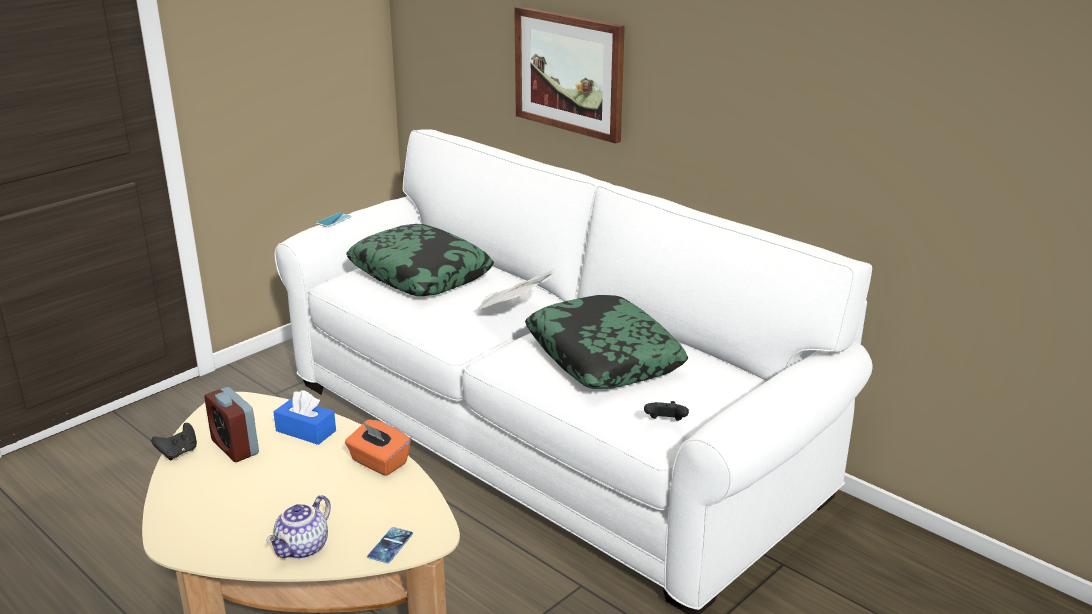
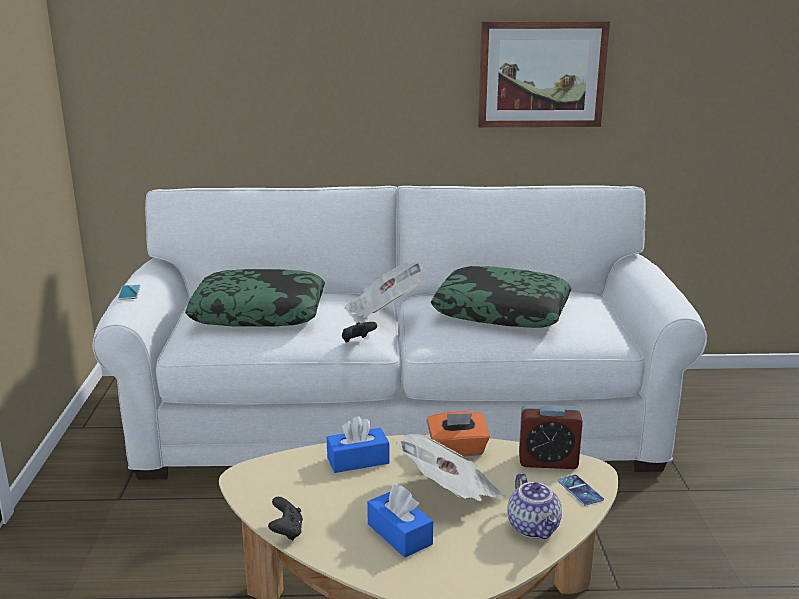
camera: 45 degrees left, 5 degrees down
alarm clock [204,387,259,462] -> alarm clock moved to [519,405,583,469]
picture [514,6,625,144] -> picture moved to [478,21,610,127]
black game controller [644,401,689,421] -> black game controller moved to [342,322,377,343]
none -> blue tissue box [367,485,433,557]
none -> newspaper [396,434,506,501]

